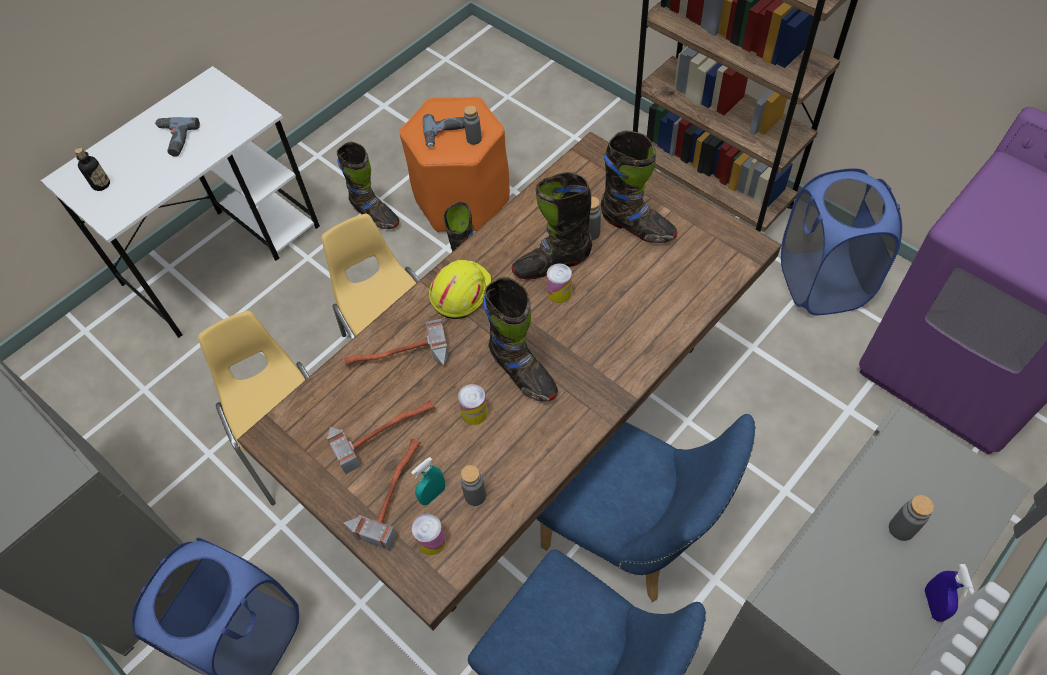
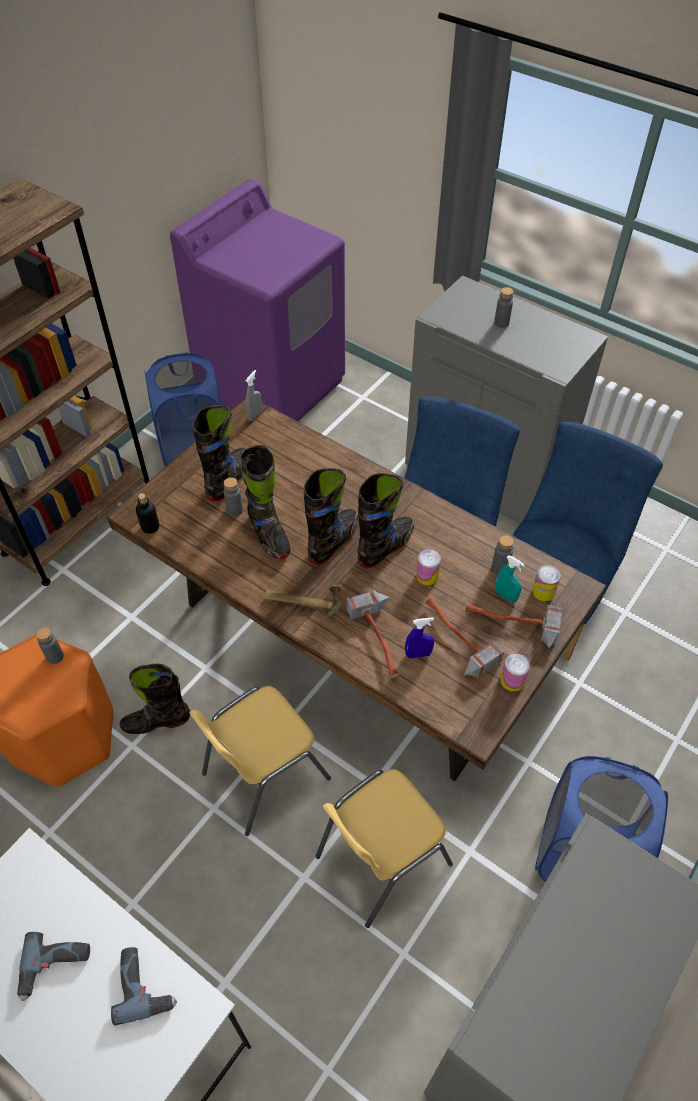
camera: 100 degrees left, 5 degrees down
bottle [75,148,110,191] -> bottle moved to [136,493,159,534]
black boot [337,142,399,229] -> black boot moved to [304,468,358,565]
power drill [423,114,465,148] -> power drill moved to [111,947,177,1025]
yellow hard hat [429,260,492,319] -> hammer [265,586,341,620]
can [547,264,572,303] -> can moved to [500,654,530,692]
blue spray bottle [925,564,975,622] -> blue spray bottle moved to [405,617,434,658]
none -> grey spray bottle [245,370,262,421]

